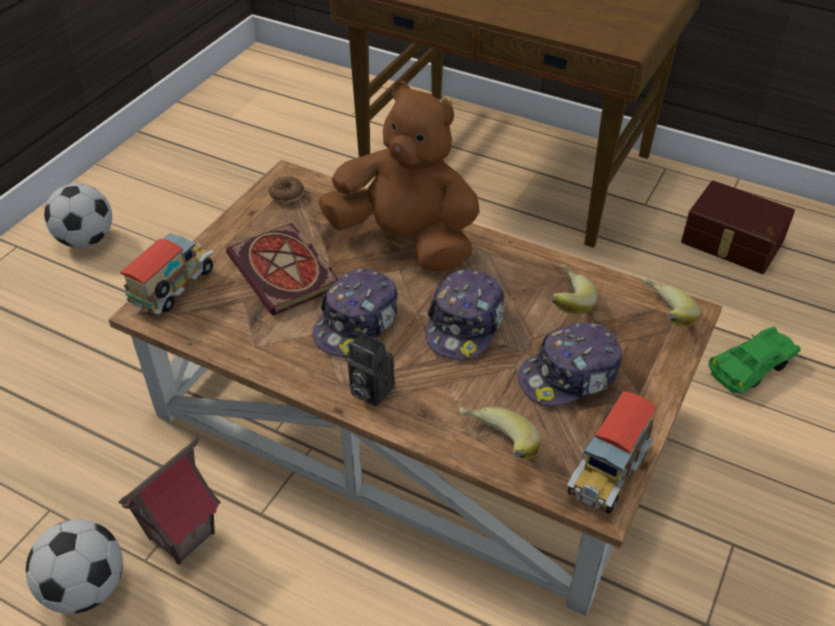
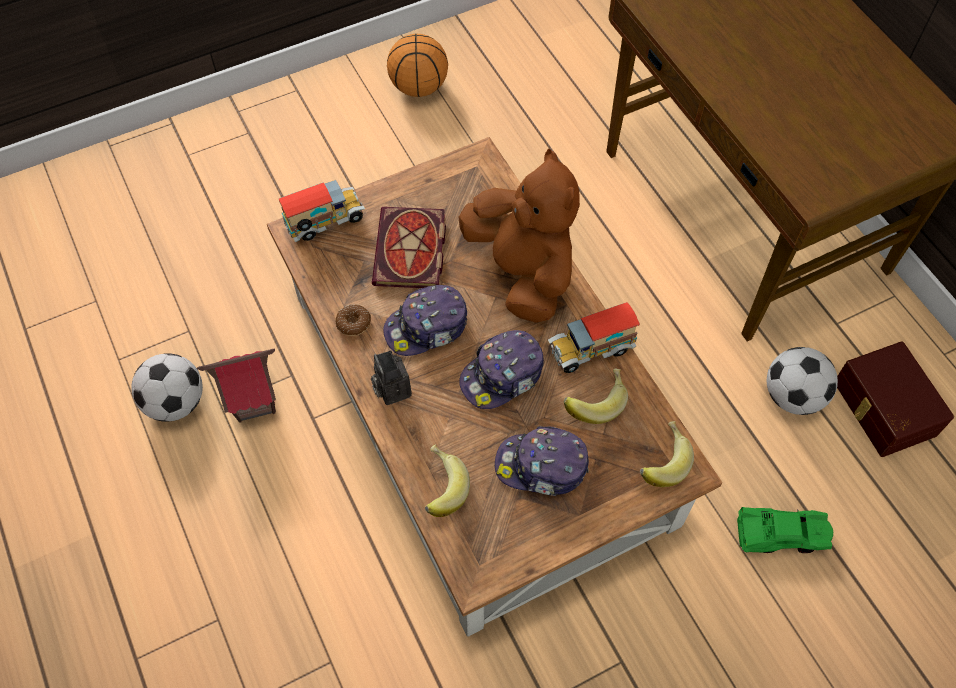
camera: 35 degrees right, 15 degrees up
football [44,184,112,248] -> football moved to [767,347,838,415]
donut [269,176,304,203] -> donut moved to [335,304,371,336]
toy truck [567,391,657,513] -> toy truck moved to [548,302,640,373]
none -> basketball [387,34,448,97]

